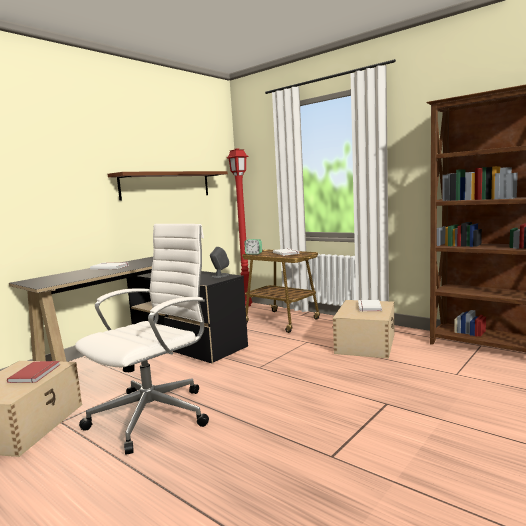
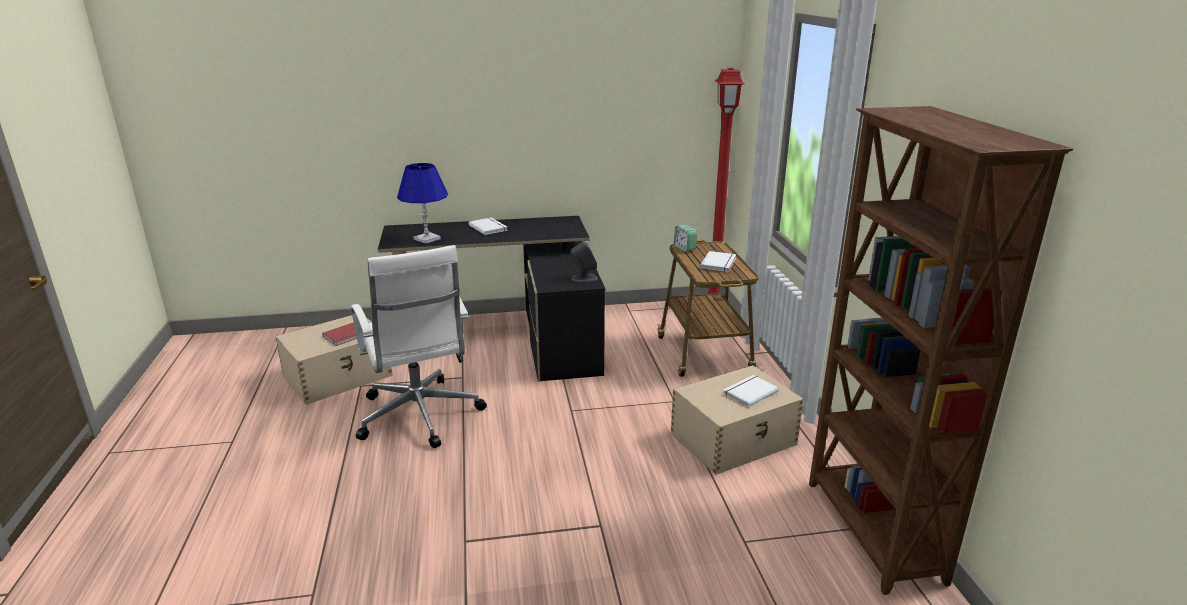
camera: 40 degrees right, 15 degrees up
white office chair [75,224,209,455] -> white office chair turned 75 degrees clockwise [351,245,487,448]
brown shelf [108,171,228,201] -> none
none -> blue table lamp [397,163,448,244]

